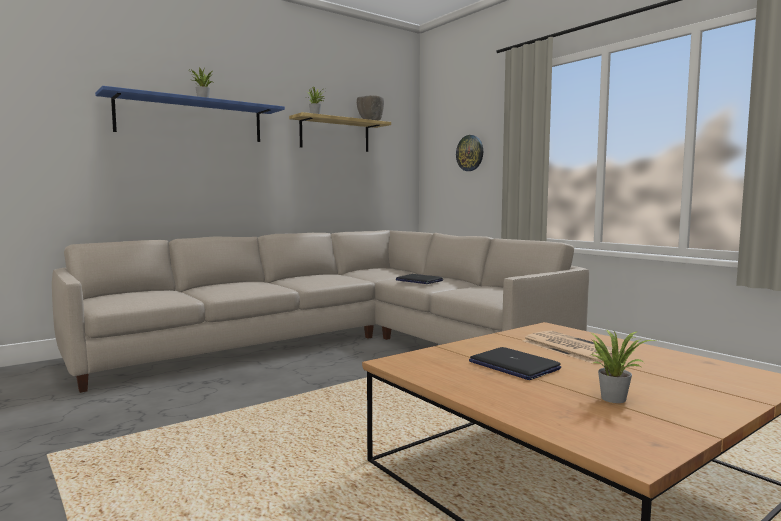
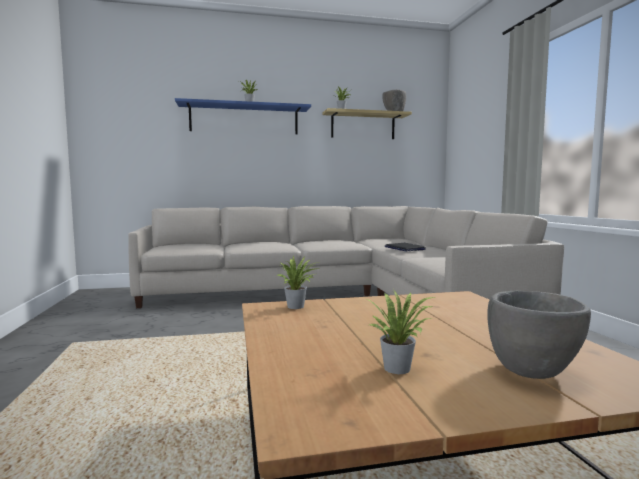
camera: 25 degrees right, 0 degrees up
wall clock [456,135,483,171] -> none
laptop [469,347,561,380] -> none
newspaper [522,331,626,363] -> none
none -> potted plant [277,256,319,309]
none -> grey bowl [487,291,591,379]

